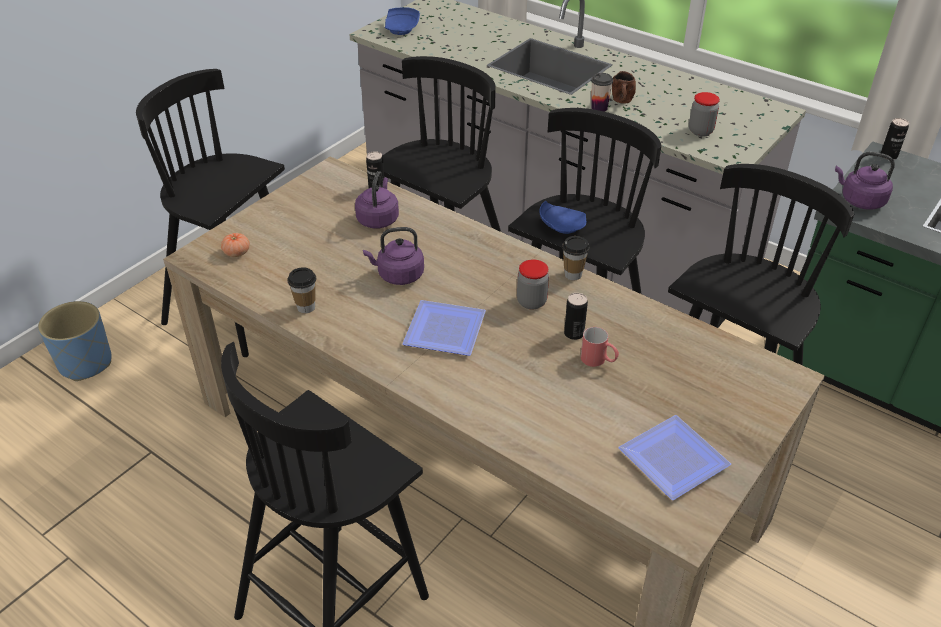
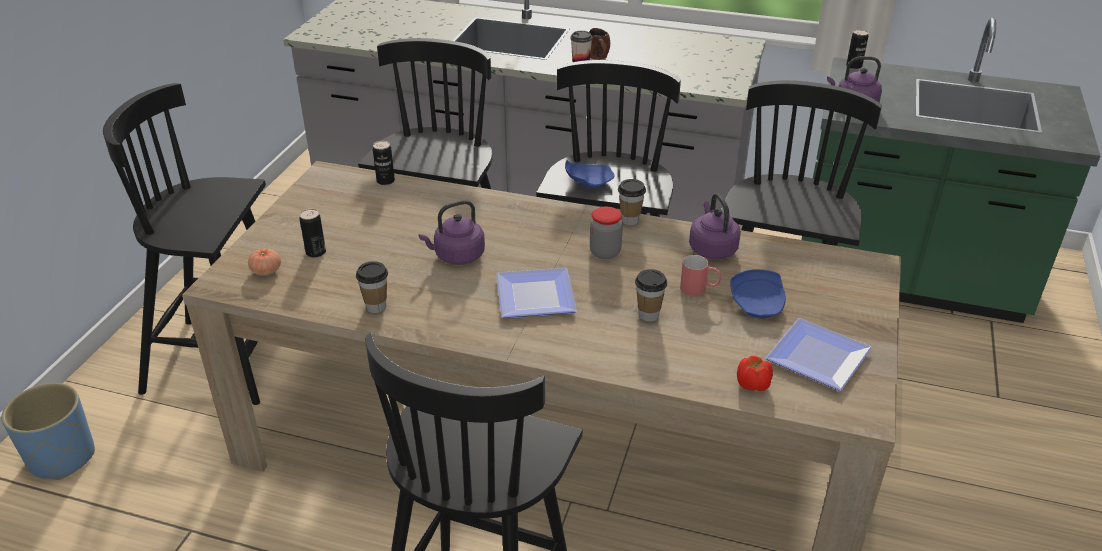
camera: 20 degrees left, 5 degrees down
purple kettle [355,171,399,229] -> purple kettle moved to [689,193,741,259]
blue plate [384,7,420,35] -> blue plate moved to [730,269,786,318]
can [564,293,588,340] -> can moved to [299,209,326,258]
jar [689,92,720,136] -> none
none -> cup [635,269,667,321]
none -> tomato [737,356,773,391]

